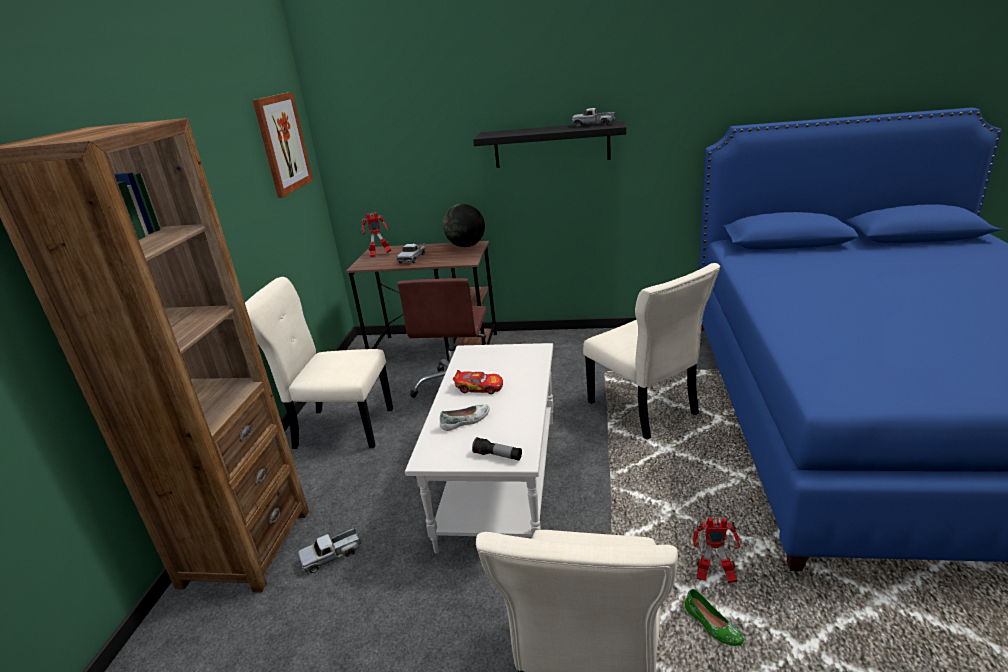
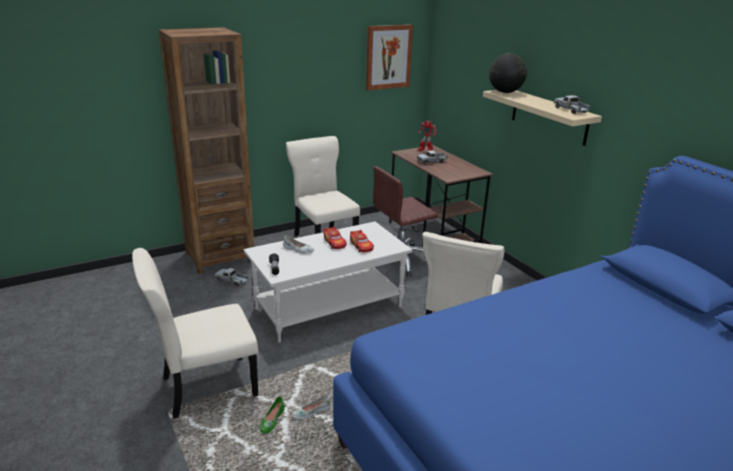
camera: 50 degrees right, 0 degrees up
globe [443,204,485,247] -> globe moved to [489,53,527,93]
black shelf [473,121,626,168] -> beige shelf [483,90,602,146]
toy robot [693,517,740,583] -> white shoe [292,395,331,420]
none -> toy car [350,230,374,252]

